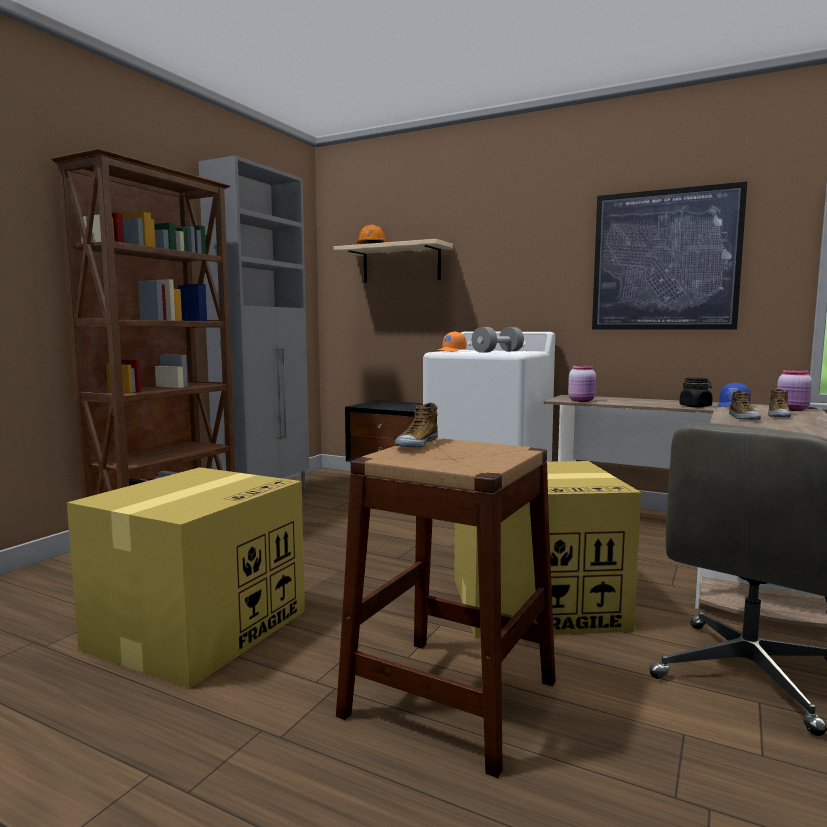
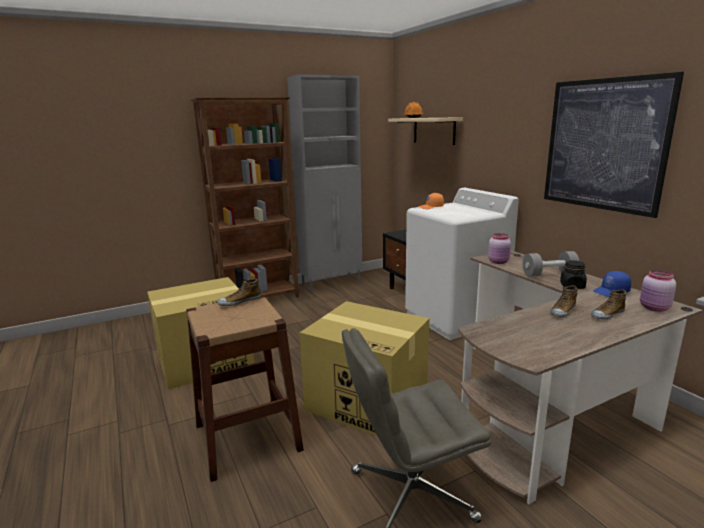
camera: 35 degrees right, 10 degrees up
grey dumbbell [472,327,524,353] -> grey dumbbell moved to [523,251,579,277]

